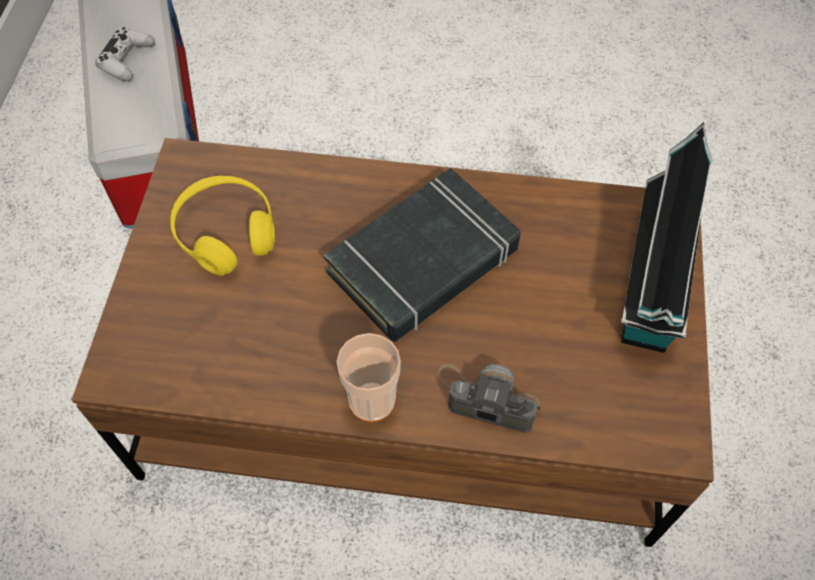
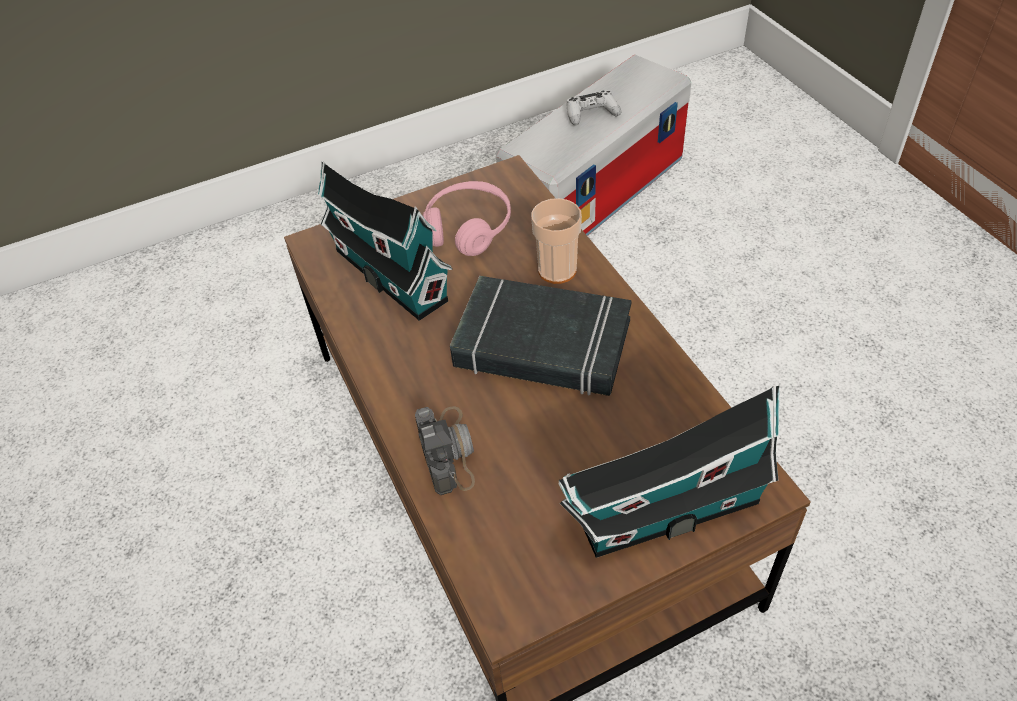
camera: 60 degrees right, 10 degrees down
yellow headphones [170,176,275,276] -> pink headphones [423,181,511,256]
cup [336,333,401,423] -> cup moved to [531,198,582,284]
none -> toy house [318,161,453,321]

